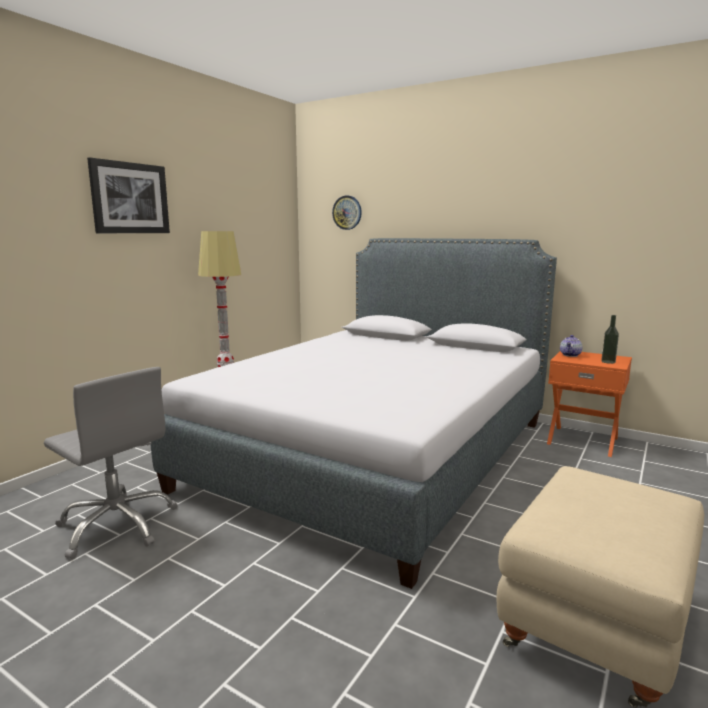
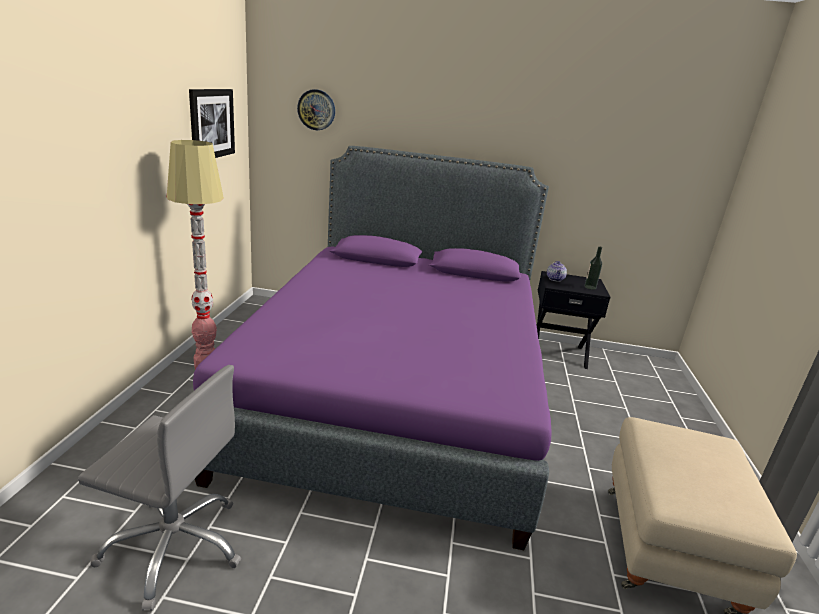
camera: 25 degrees left, 10 degrees up
picture [87,157,170,233] -> picture moved to [189,89,235,158]
grey bed [151,238,557,589] -> purple bed [193,146,551,550]
orange nightstand [547,351,632,457] -> black nightstand [537,271,610,369]

